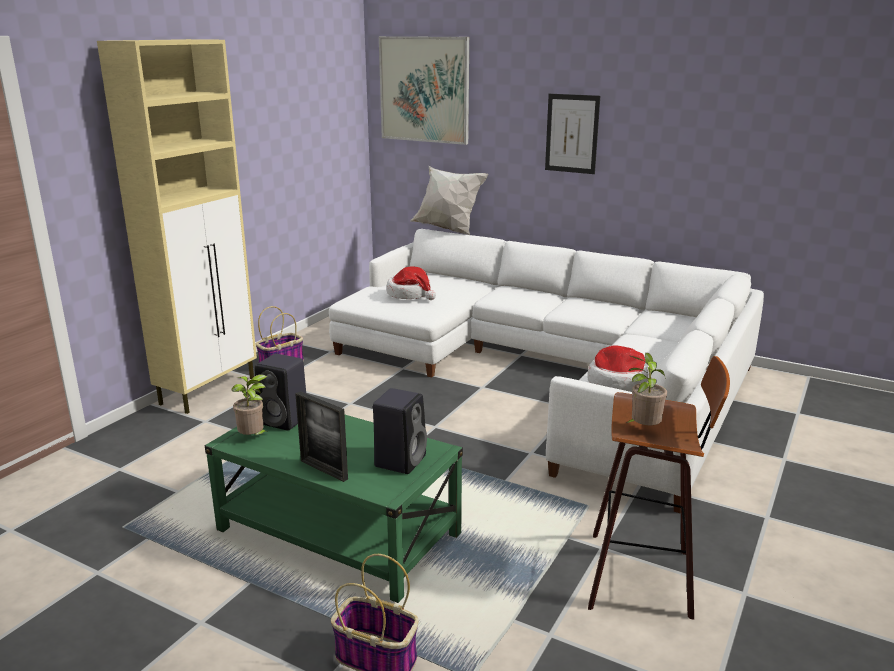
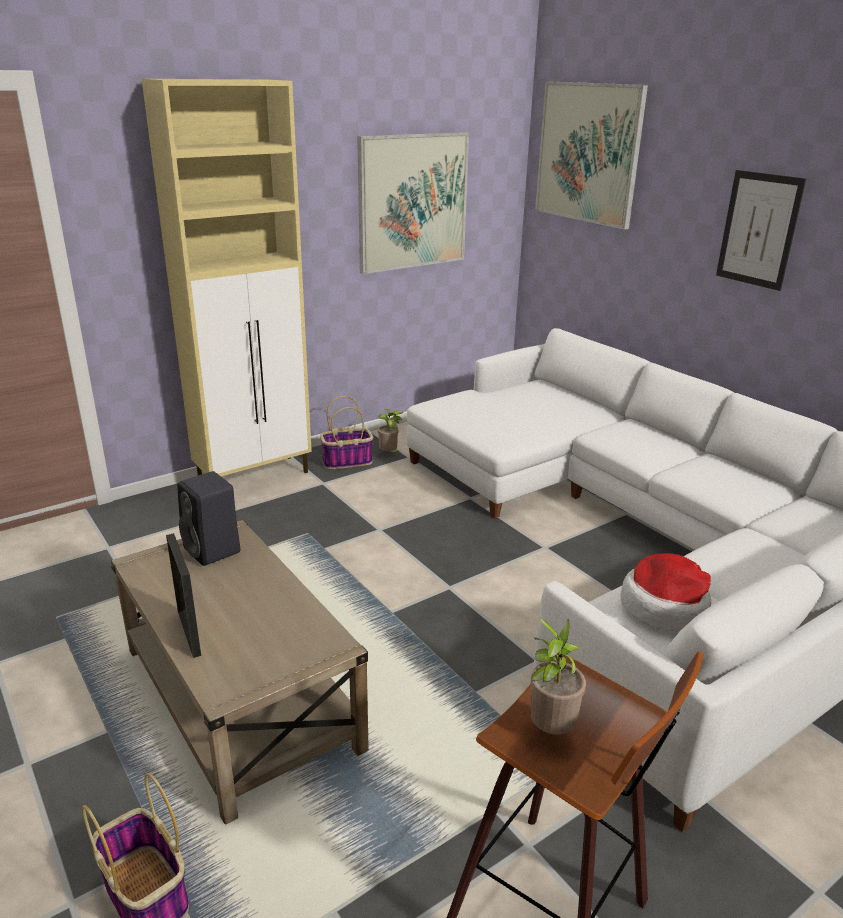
camera: 25 degrees right, 5 degrees up
green coffee table [205,415,463,603] -> beige coffee table [111,520,369,825]
potted plant [232,375,269,435] -> potted plant moved to [378,409,403,453]
black speaker [373,388,427,474] -> none
hat [386,266,436,300] -> none
white pillow [410,166,489,235] -> none
none -> picture [357,132,469,274]

